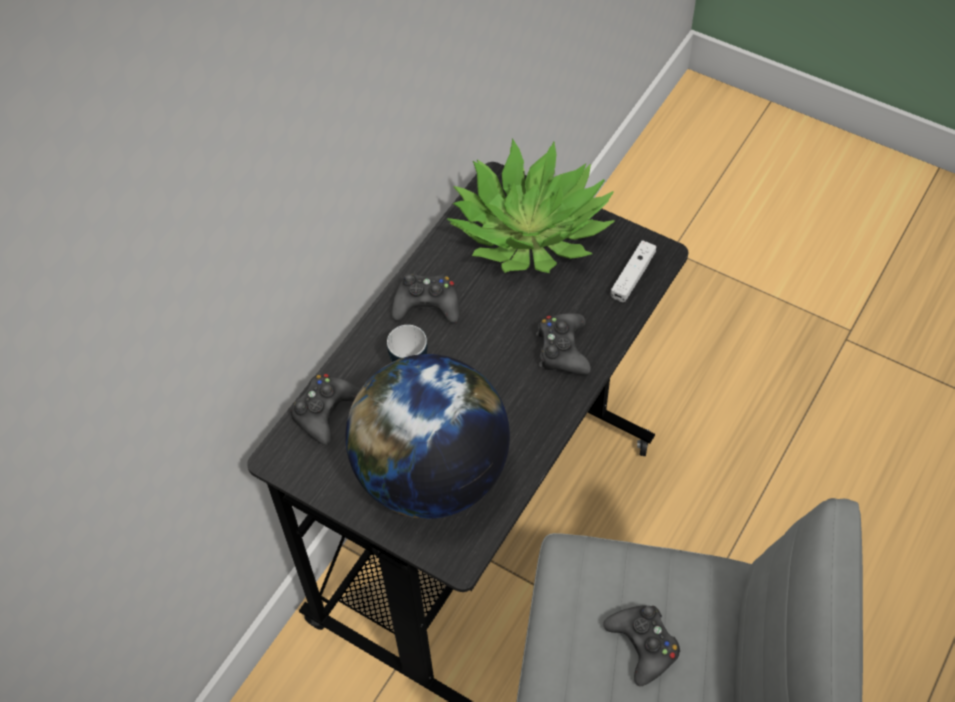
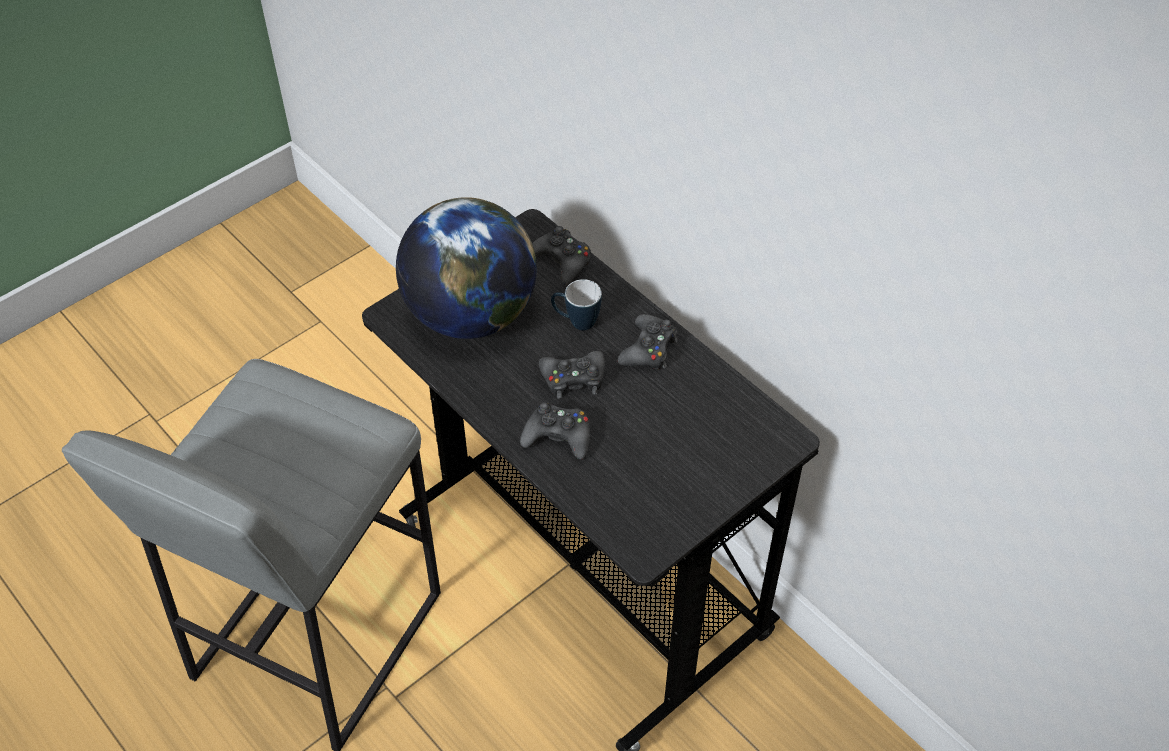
camera: 105 degrees right, 5 degrees down
potted plant [447,138,615,273] -> none
black game controller [603,606,680,686] -> black game controller moved to [539,351,605,399]
white game controller [611,240,656,302] -> none

